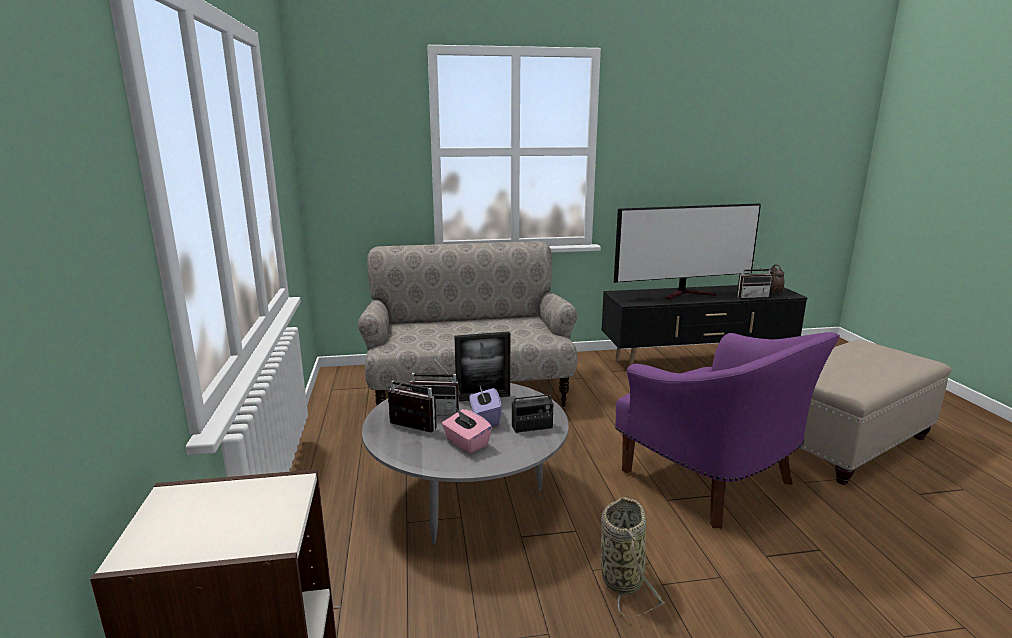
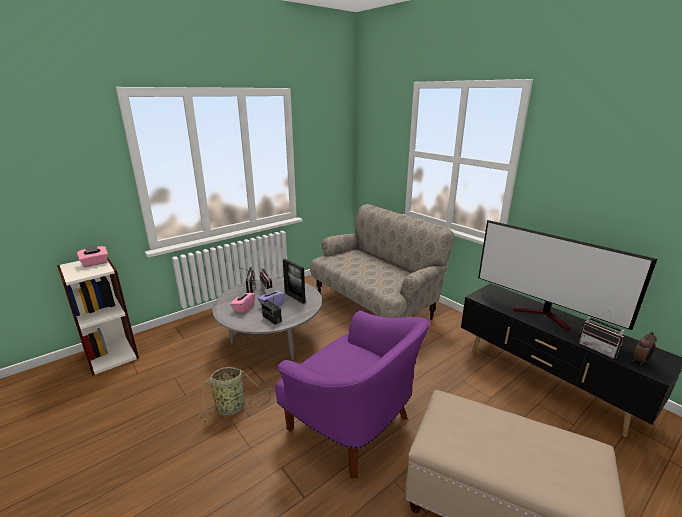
camera: 60 degrees right, 5 degrees up
purple armchair [615,332,840,528] -> purple armchair turned 75 degrees counterclockwise [275,311,430,479]
none -> pink tissue box [77,245,108,267]

